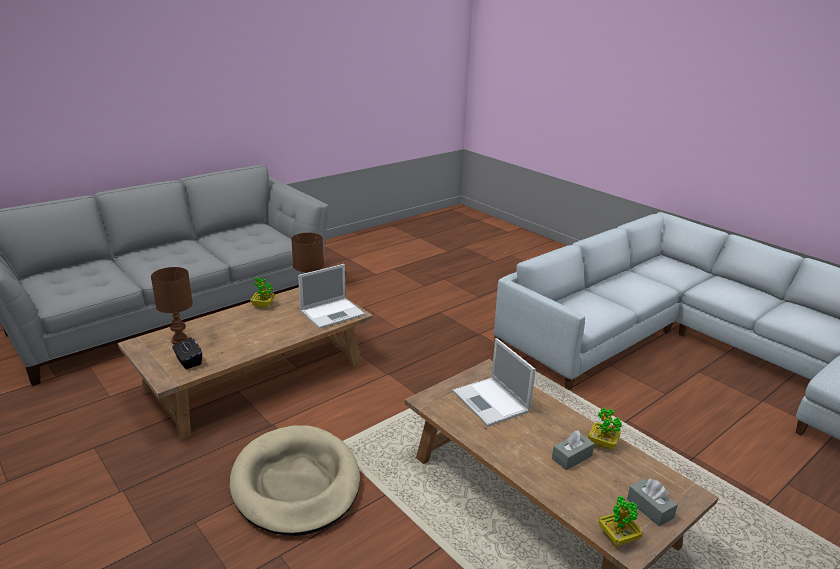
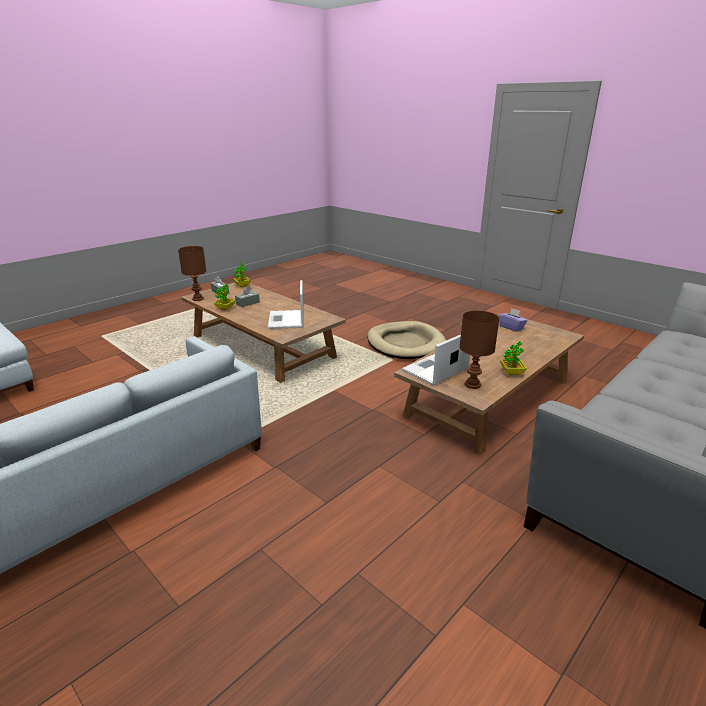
camera: 175 degrees right, 0 degrees up
brown table lamp [151,267,193,345] -> brown table lamp moved to [178,246,206,301]
black tissue box [172,337,202,369] -> purple tissue box [499,308,527,332]
laptop [453,338,536,427] -> laptop turned 150 degrees counterclockwise [268,280,304,329]

